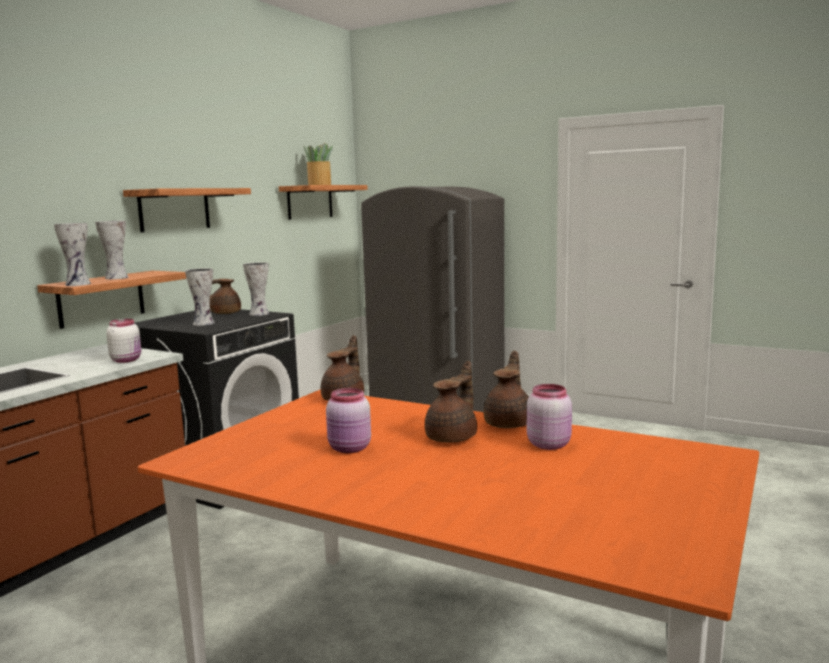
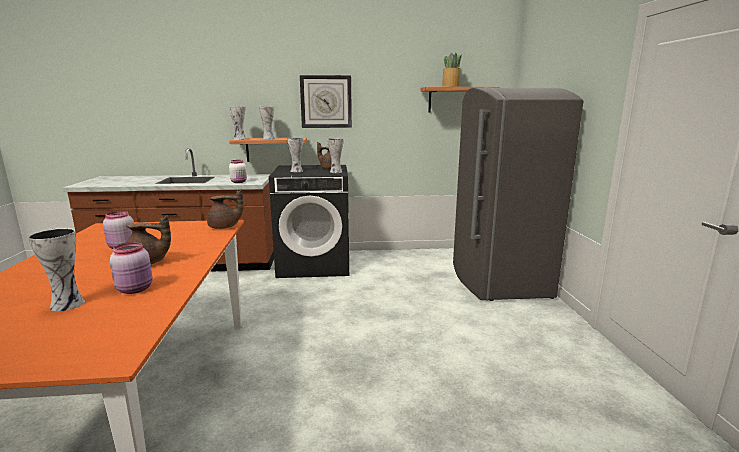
camera: 55 degrees right, 5 degrees up
shelf [123,188,251,232] -> wall clock [300,75,352,128]
brown teapot [484,351,529,428] -> none
none -> vase [28,228,85,311]

